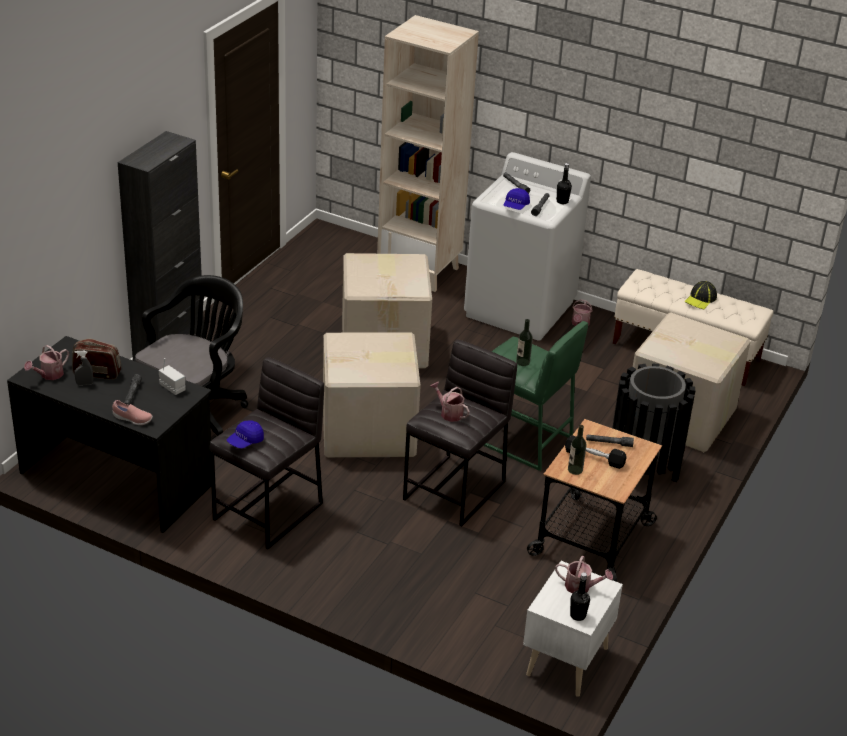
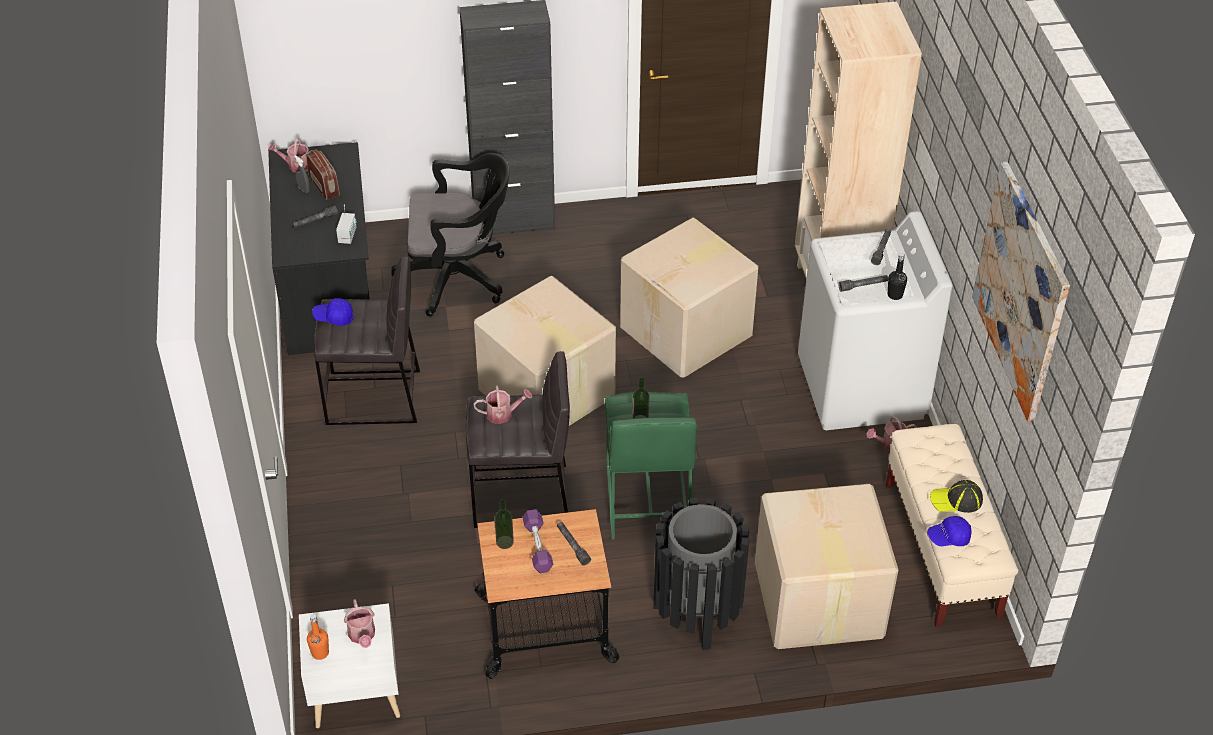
camera: 55 degrees right, 10 degrees up
pink shoe [112,400,153,425] -> none
watering can [430,382,470,422] -> watering can turned 75 degrees clockwise [474,385,533,424]
blue cap [503,188,530,210] -> blue cap moved to [927,516,972,546]
black dumbbell [565,435,627,469] -> purple dumbbell [522,509,553,573]
black bottle [570,572,590,621] -> orange bottle [307,614,329,660]
none -> picture [972,161,1070,422]

